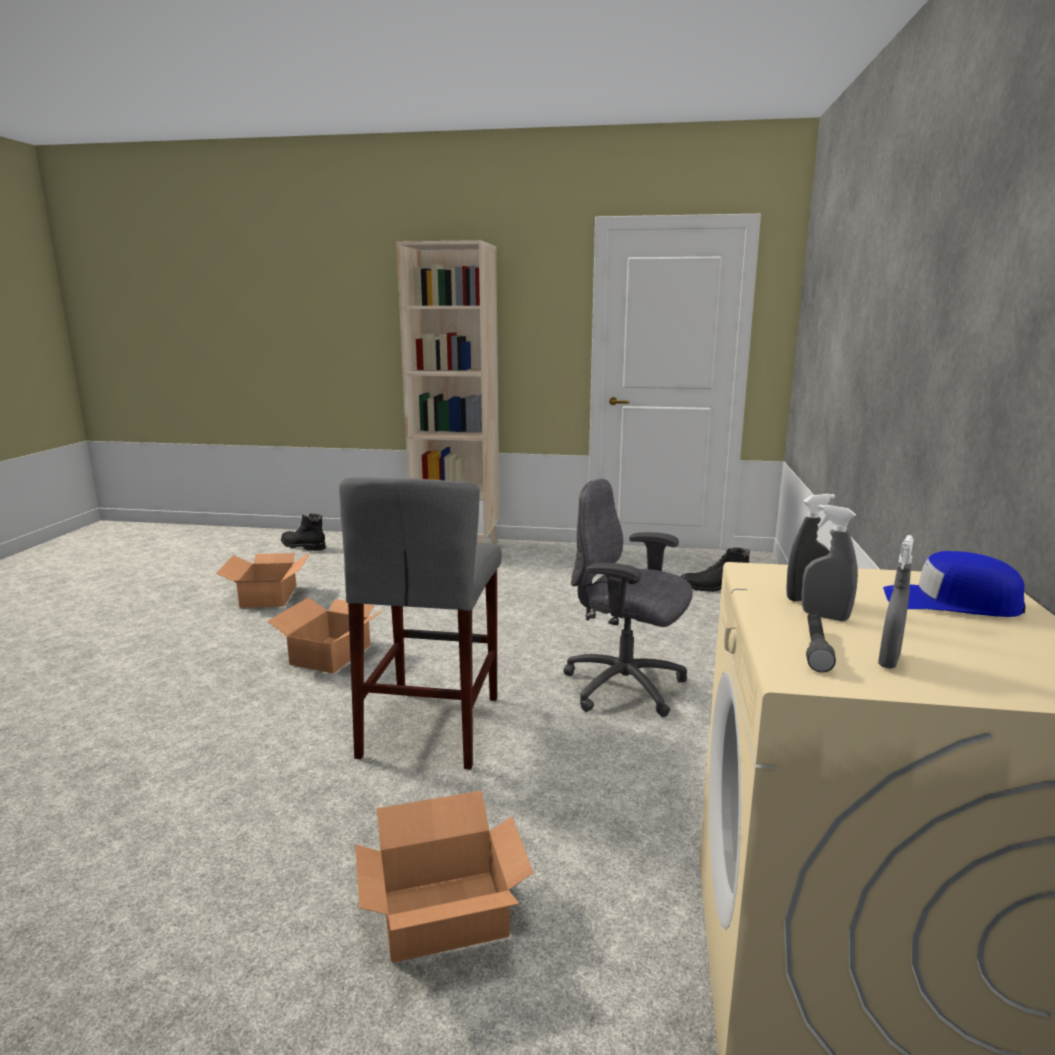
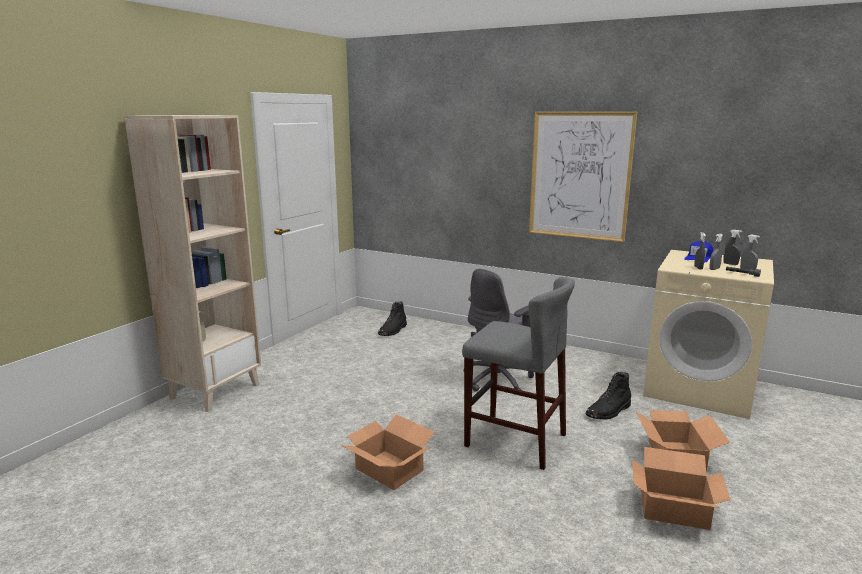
camera: 70 degrees left, 0 degrees up
cardboard box [216,552,311,608] -> cardboard box moved to [632,447,730,530]
black boot [281,514,326,551] -> black boot moved to [586,372,631,419]
none -> picture [529,112,637,242]
none -> grey spray bottle [723,230,742,265]

